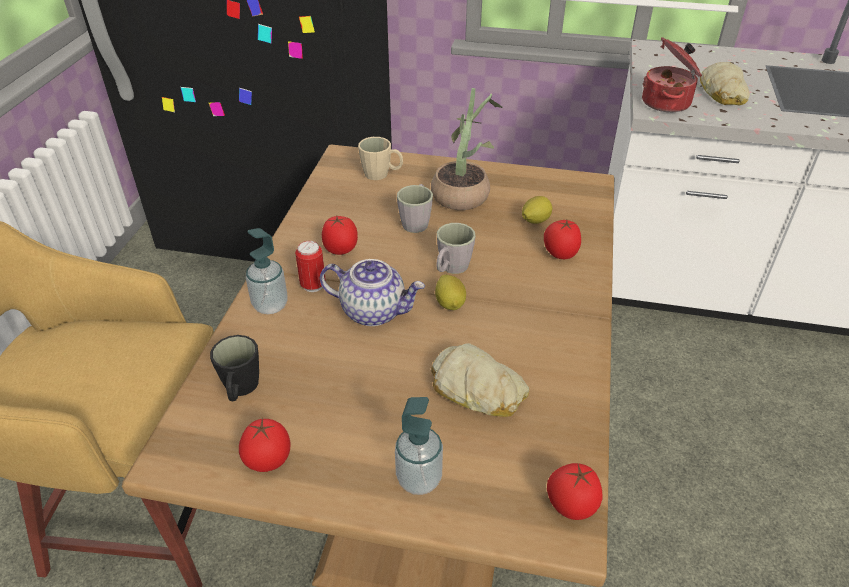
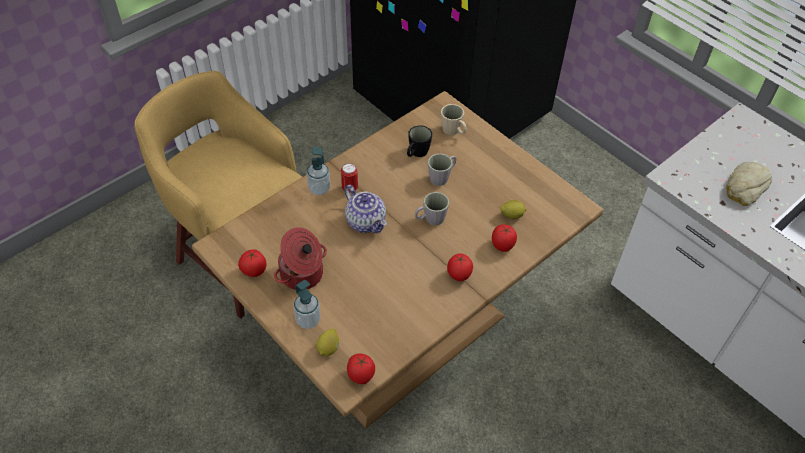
camera: 35 degrees right, 10 degrees up
black mug [210,335,259,402] -> black mug moved to [407,125,432,157]
tomato [322,216,358,255] -> tomato moved to [447,254,473,281]
potted plant [431,88,503,210] -> none
bread [431,343,529,417] -> none
lemon [435,274,466,310] -> lemon moved to [316,329,339,356]
cooking pot [642,37,702,112] -> cooking pot moved to [274,227,327,290]

